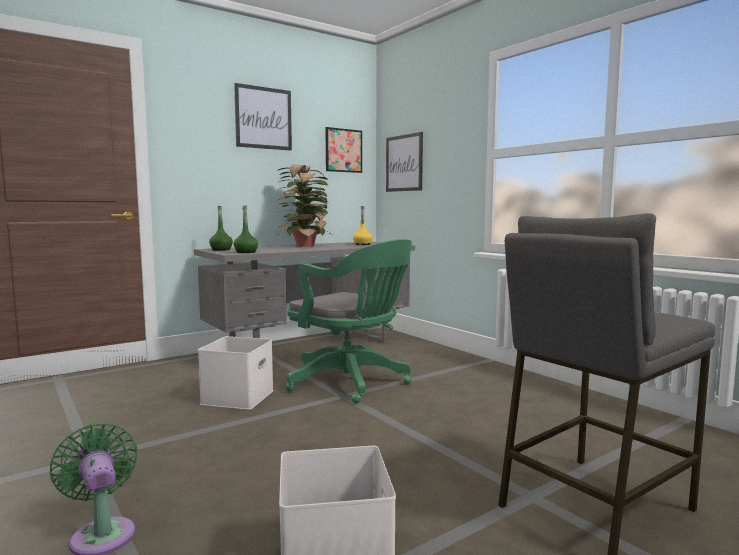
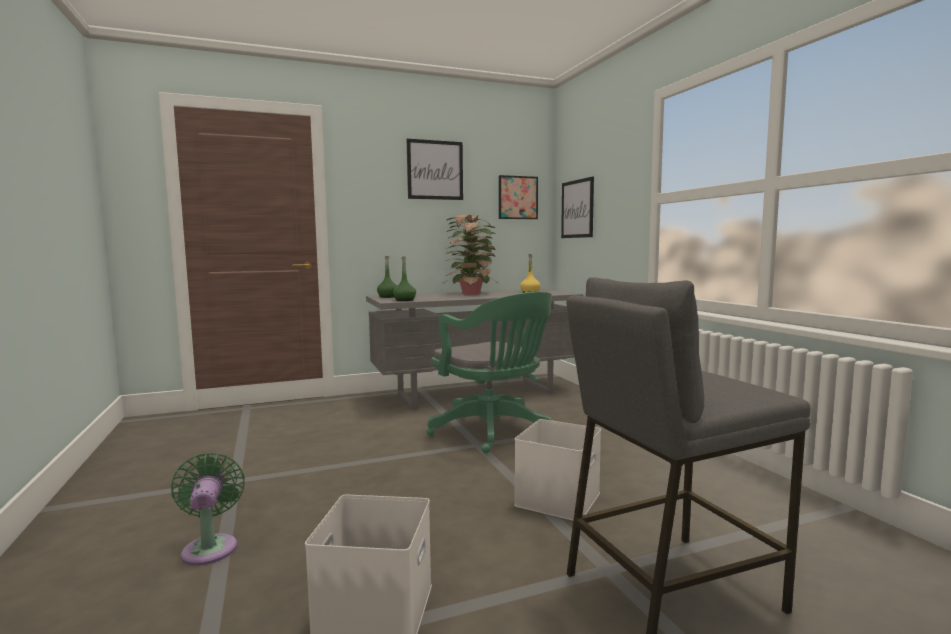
camera: 15 degrees right, 0 degrees up
white storage box [198,336,274,410] -> white storage box moved to [514,419,601,521]

